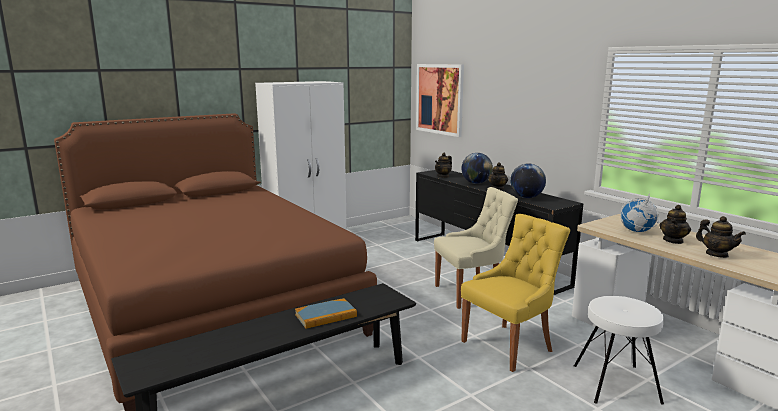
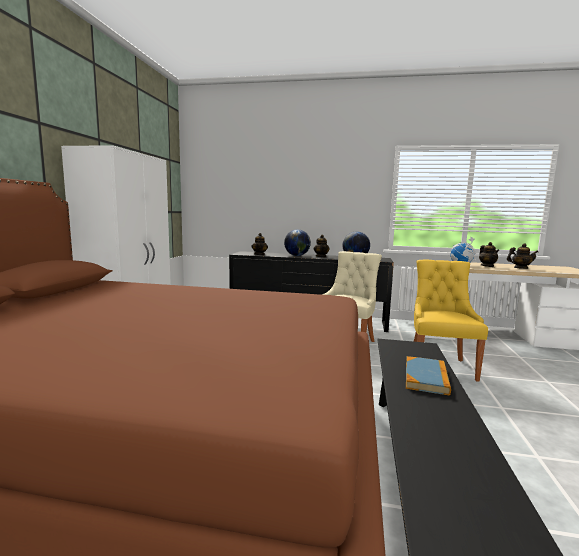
camera: 45 degrees left, 5 degrees down
picture [416,64,464,137] -> none
white stool [574,296,664,405] -> none

